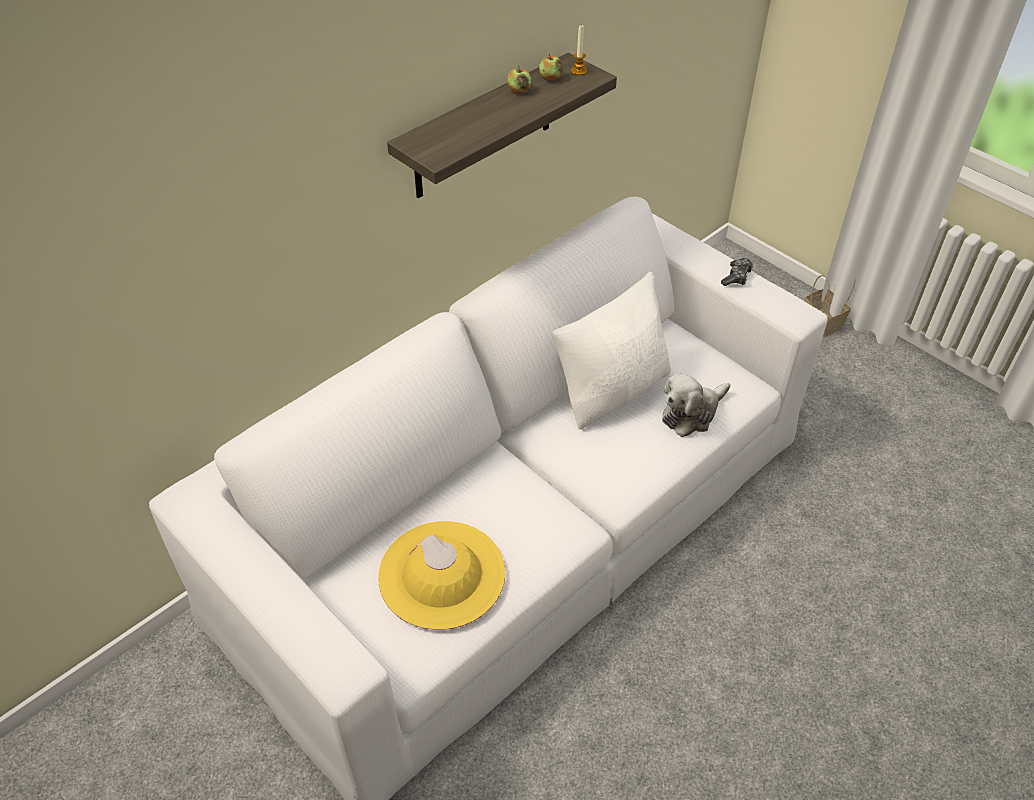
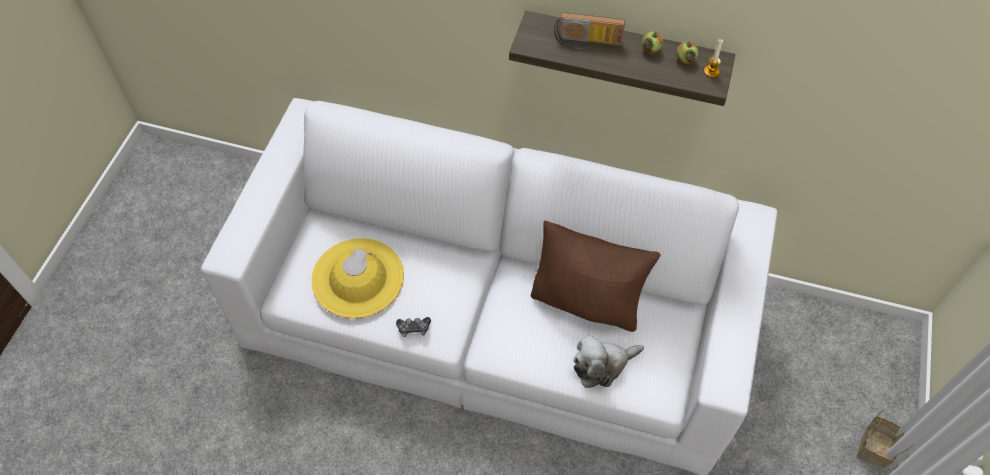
camera: 60 degrees right, 10 degrees up
white pillow [553,272,671,430] -> brown pillow [531,221,661,332]
plush toy [662,373,730,437] -> plush toy turned 45 degrees counterclockwise [573,335,644,388]
game controller [721,258,754,286] -> game controller moved to [396,317,431,337]
none -> radio [554,12,625,51]

